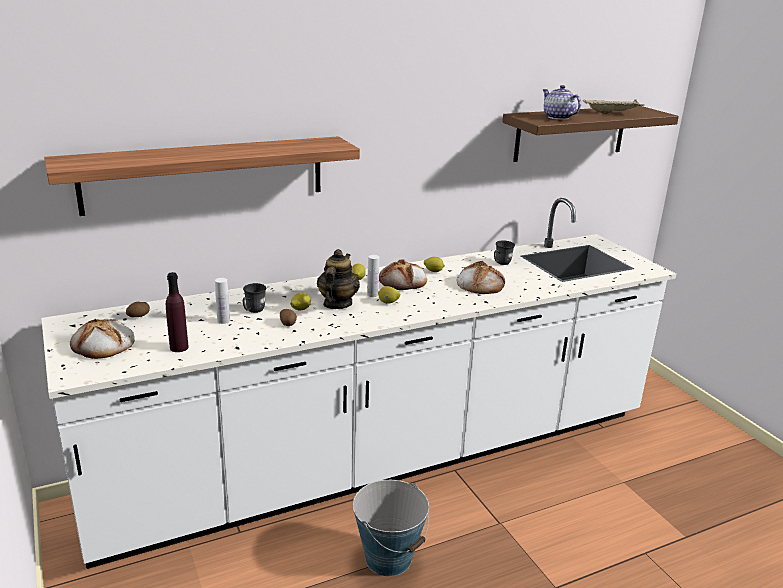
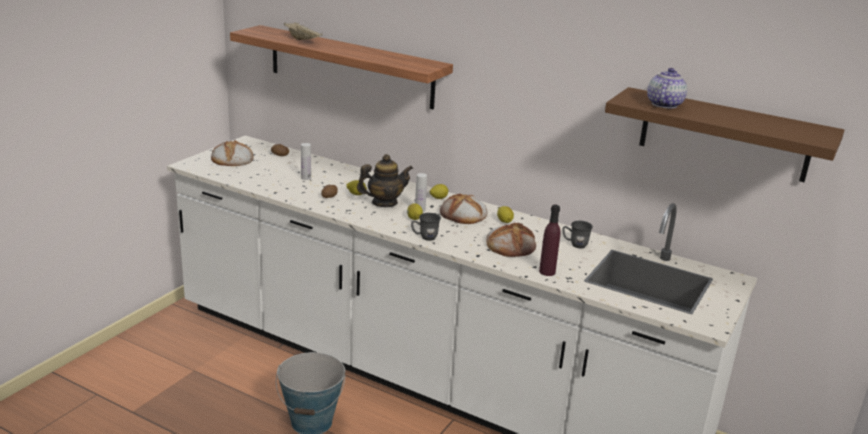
camera: 55 degrees right, 0 degrees up
purple bottle [166,272,189,352] -> purple bottle moved to [539,205,560,276]
grey mug [243,283,266,313] -> grey mug moved to [411,213,441,241]
beige tray [583,99,645,114] -> beige tray moved to [284,22,323,40]

